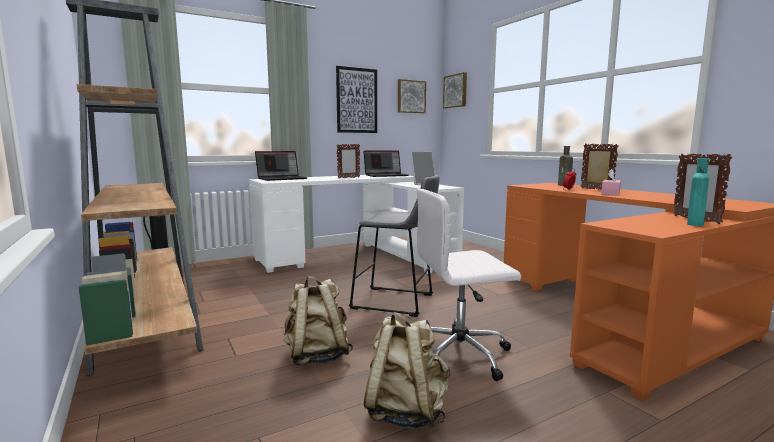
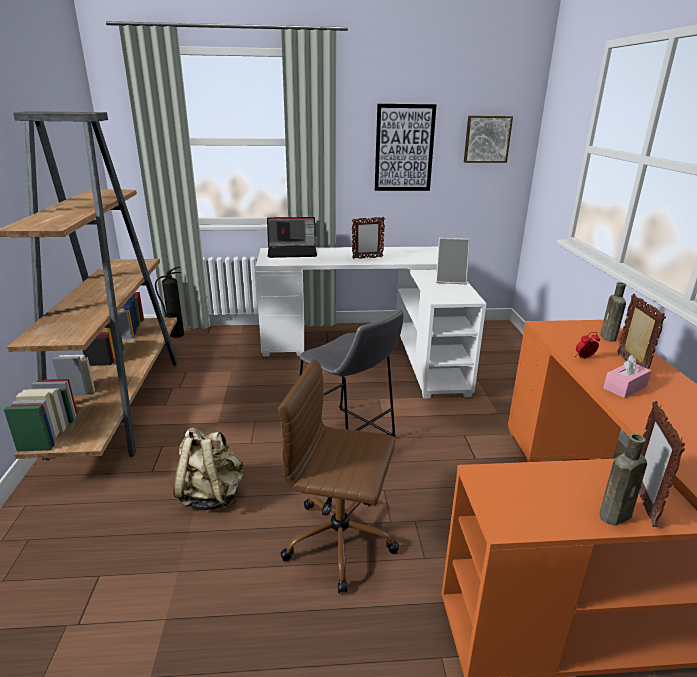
camera: 25 degrees right, 15 degrees up
laptop [363,150,409,177] -> none
beige backpack [363,312,450,429] -> none
white office chair [416,189,521,381] -> brown office chair [278,359,399,594]
picture [443,72,467,109] -> none
turquoise bottle [687,158,710,226] -> brown bottle [600,434,647,526]

